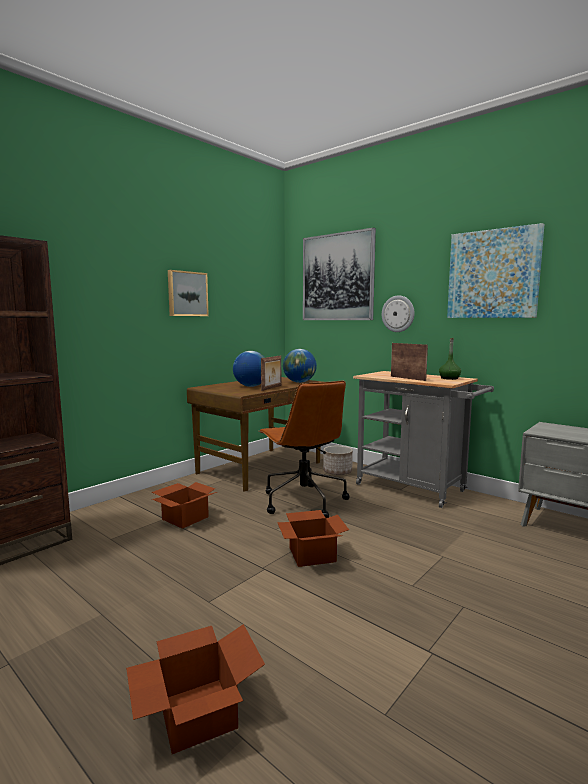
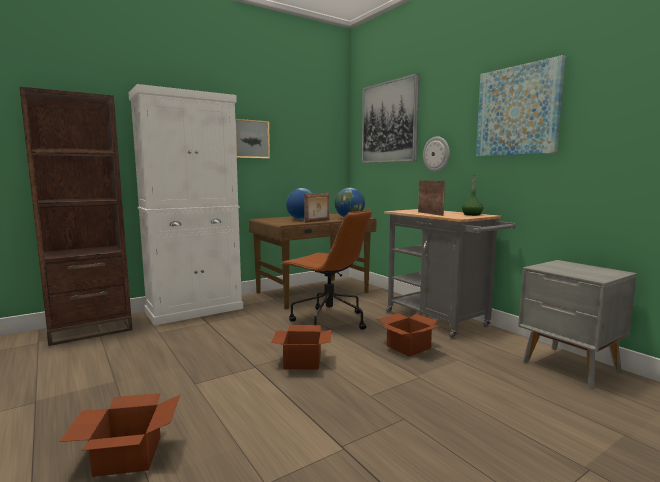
camera: 15 degrees right, 0 degrees up
cardboard box [152,482,217,529] -> cardboard box moved to [377,313,442,357]
brown office chair [259,381,350,518] -> brown office chair turned 45 degrees counterclockwise [282,209,372,330]
planter [323,446,353,475] -> none
none -> white cabinet [129,84,243,326]

